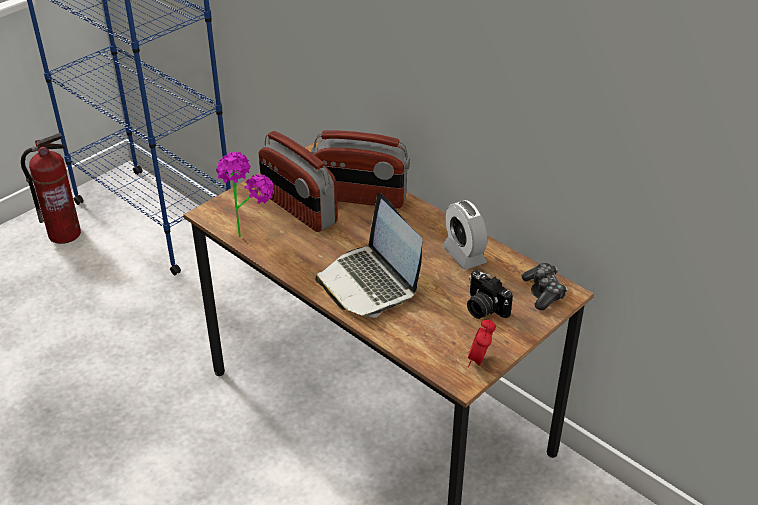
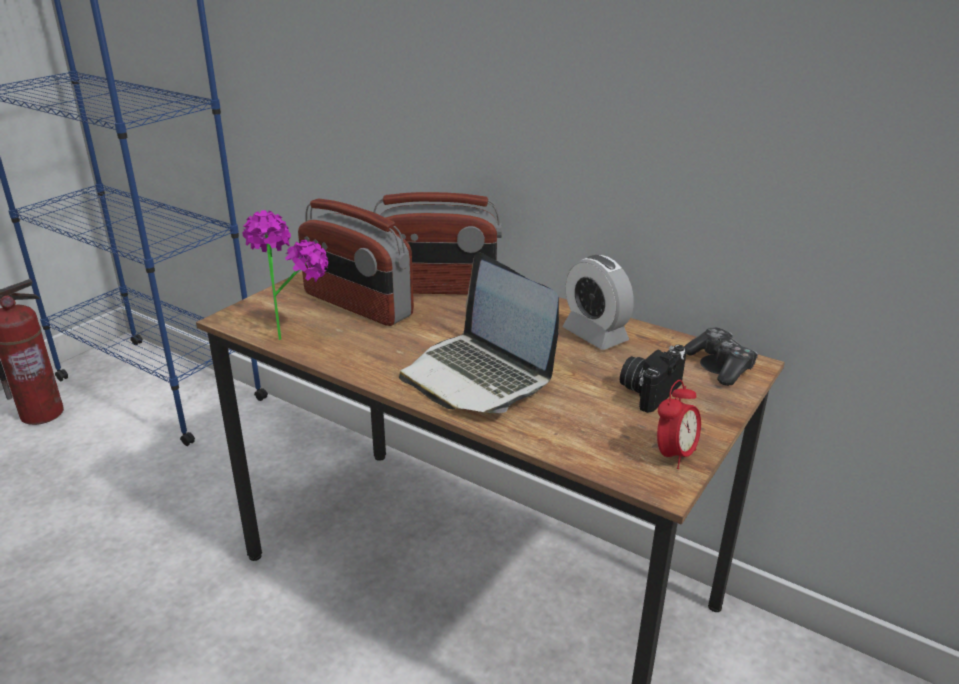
camera: 10 degrees left, 10 degrees down
camera [467,270,513,319] -> camera turned 90 degrees clockwise [620,345,686,413]
alarm clock [468,319,496,367] -> alarm clock turned 150 degrees counterclockwise [657,380,701,469]

